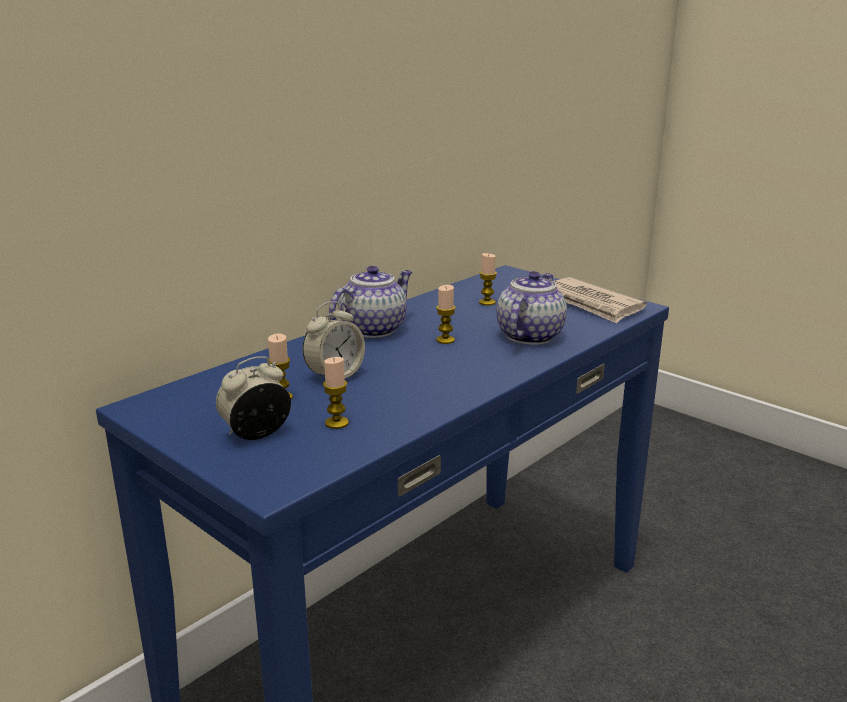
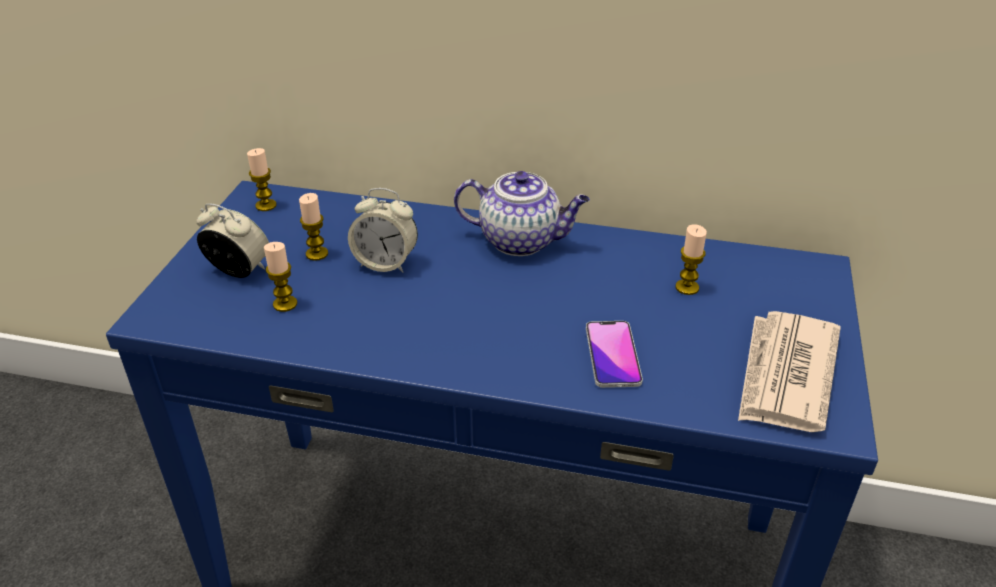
camera: 60 degrees right, 15 degrees up
candle [436,285,456,344] -> candle moved to [247,148,277,211]
teapot [496,271,567,345] -> phone [586,321,643,388]

